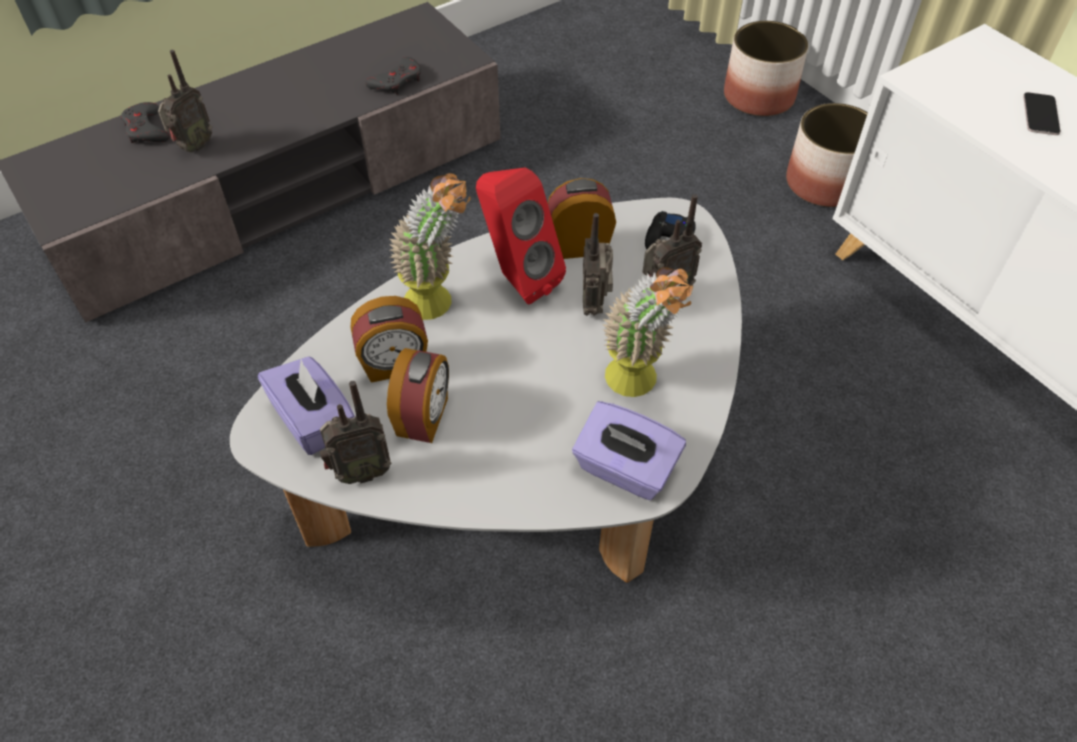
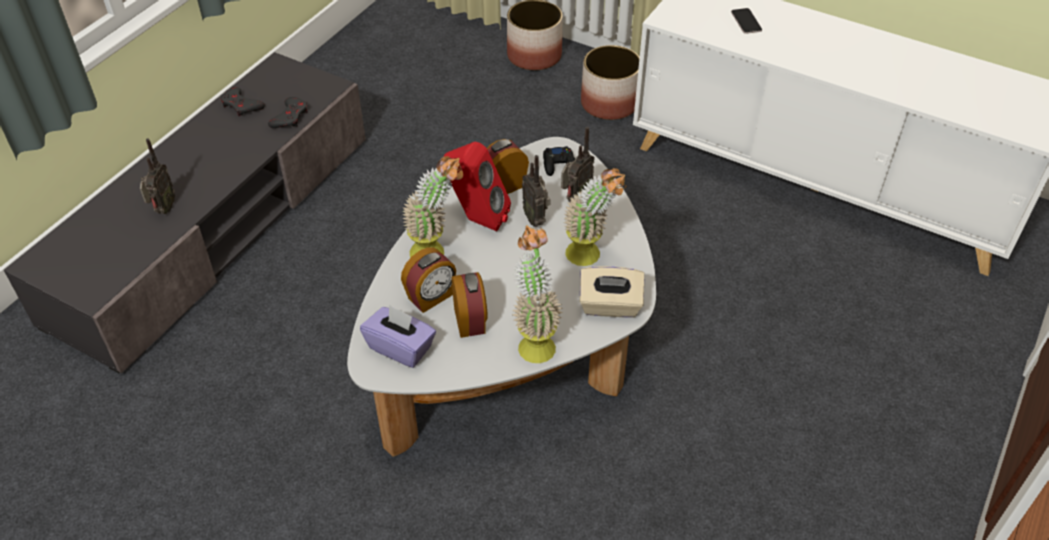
camera: 25 degrees left, 5 degrees down
grey game controller [121,102,170,143] -> grey game controller moved to [221,87,265,116]
radio [320,381,391,484] -> none
purple tissue box [572,401,686,500] -> beige tissue box [580,266,645,318]
none -> potted plant [512,225,563,363]

